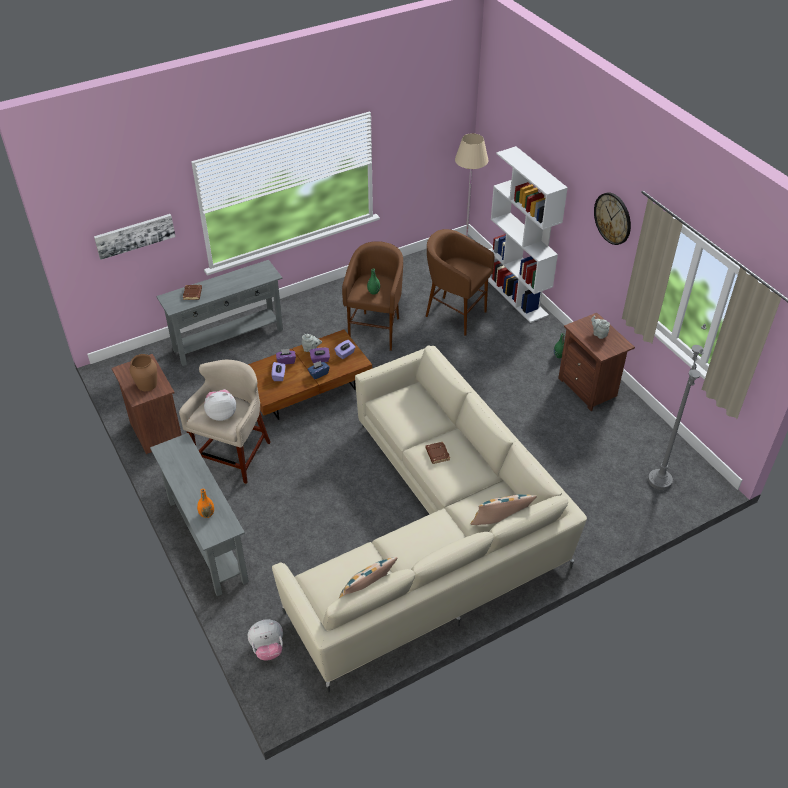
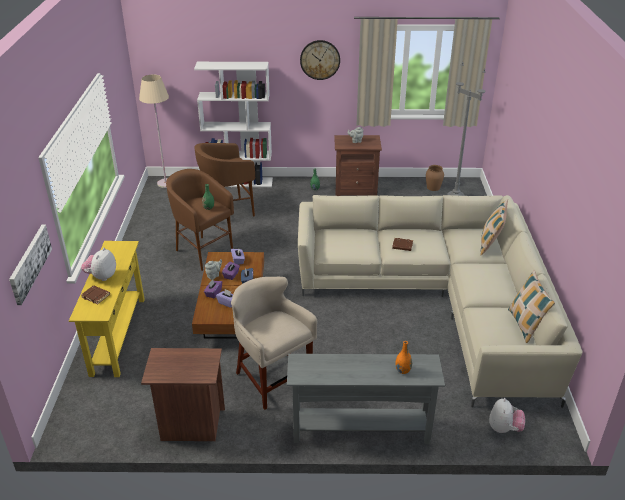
camera: 60 degrees left, 10 degrees down
brown vase [130,354,157,391] -> brown vase moved to [426,165,444,191]
grey console table [156,260,283,366] -> yellow console table [69,241,145,377]
plush toy [204,389,236,421] -> plush toy moved to [81,248,116,281]

